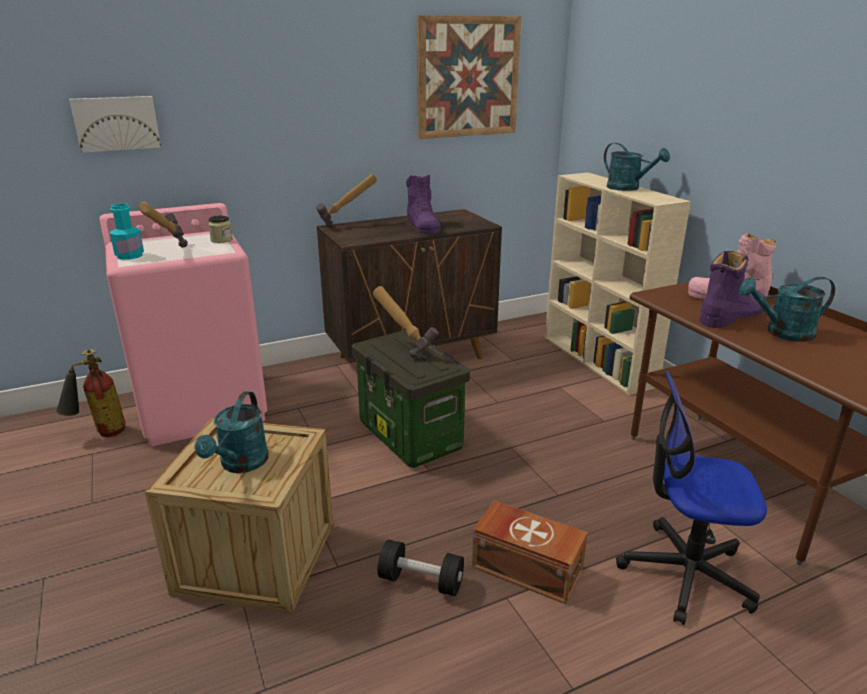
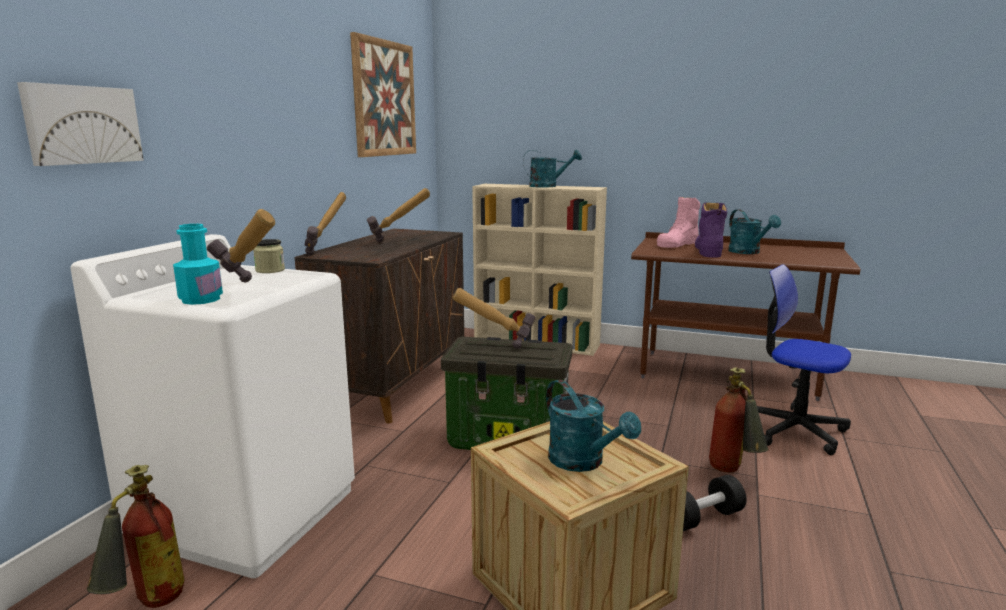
camera: 45 degrees left, 10 degrees down
pink washing machine [99,203,267,446] -> white washing machine [71,234,355,578]
purple boot [406,175,440,234] -> hammer [367,188,430,242]
brown storage box [472,500,588,605] -> fire extinguisher [709,367,769,473]
office chair [616,371,767,625] -> office chair turned 75 degrees clockwise [757,264,851,455]
turquoise watering can [738,277,835,342] -> turquoise watering can turned 60 degrees counterclockwise [728,209,781,254]

